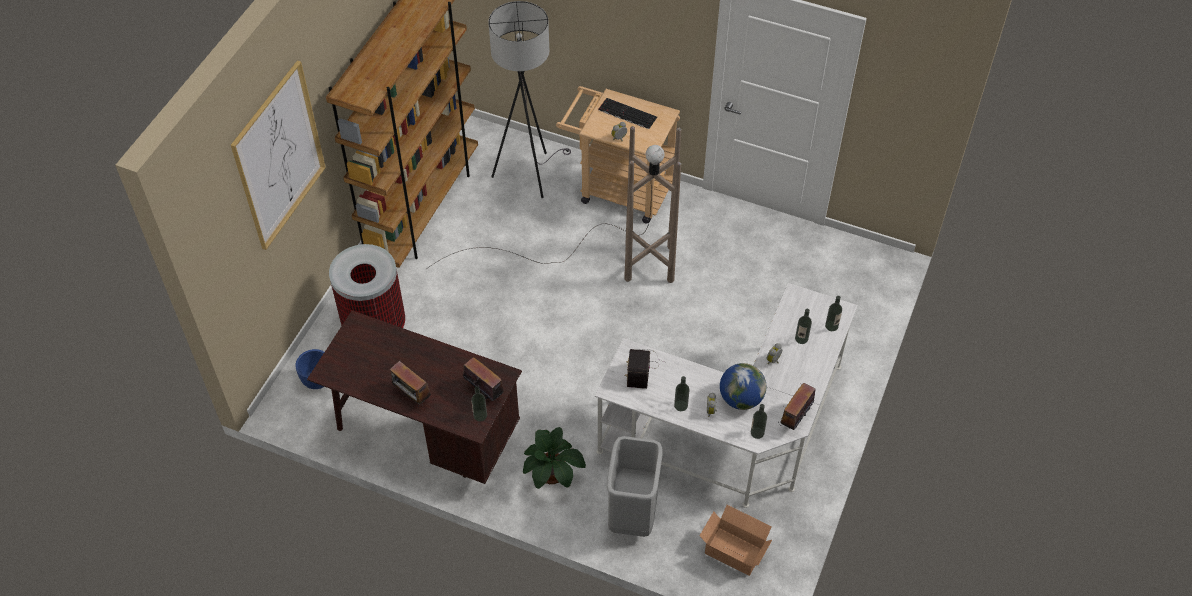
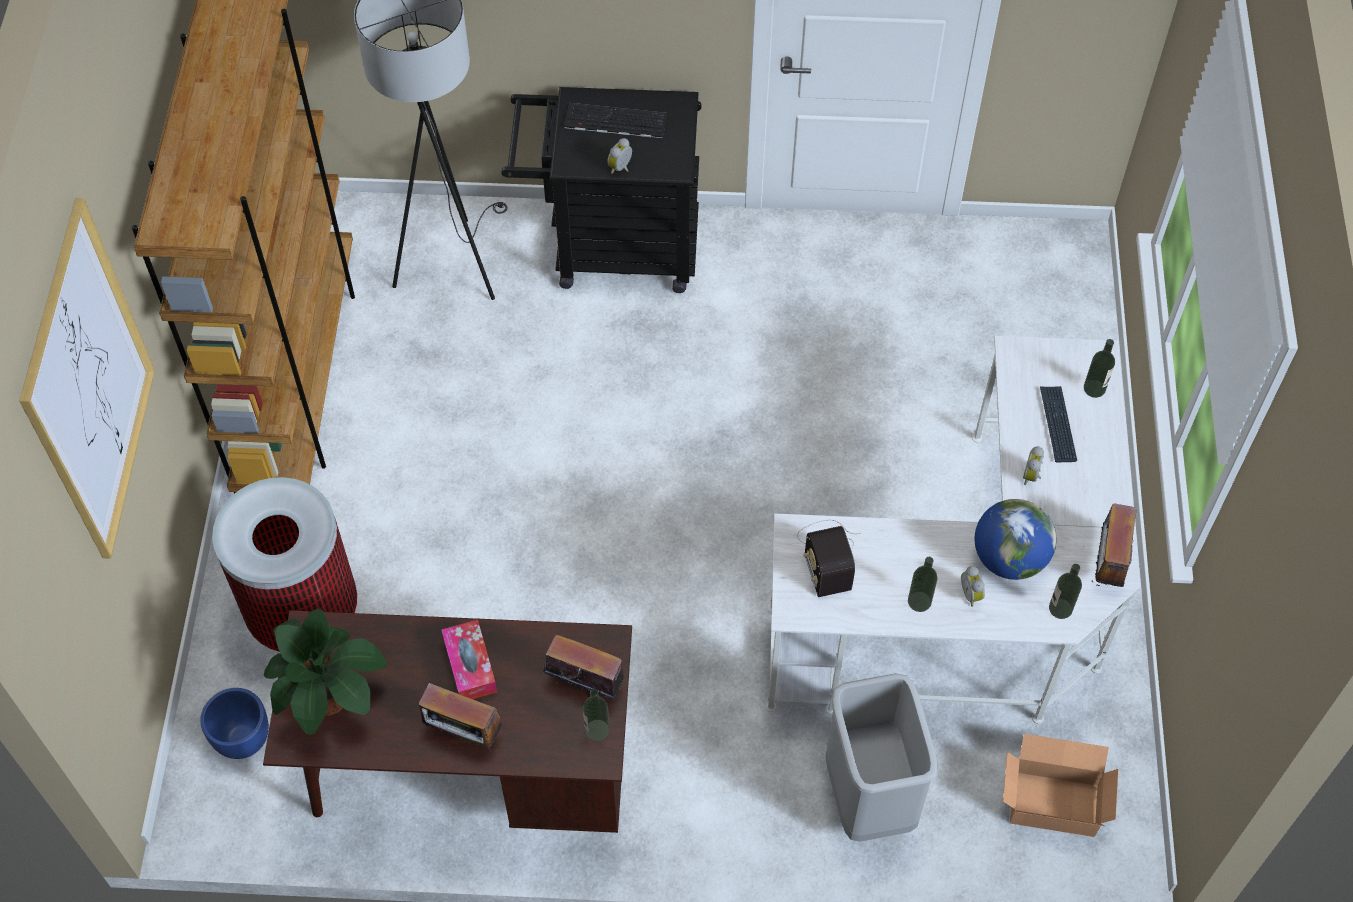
camera: 20 degrees left, 5 degrees up
brown floor lamp [428,126,681,283] -> none
potted plant [523,427,586,489] -> potted plant moved to [264,609,387,735]
beige cart [556,86,680,223] -> black cart [501,87,701,293]
bottle [795,309,812,344] -> keyboard [1040,386,1077,462]
none -> tissue box [442,620,497,699]

